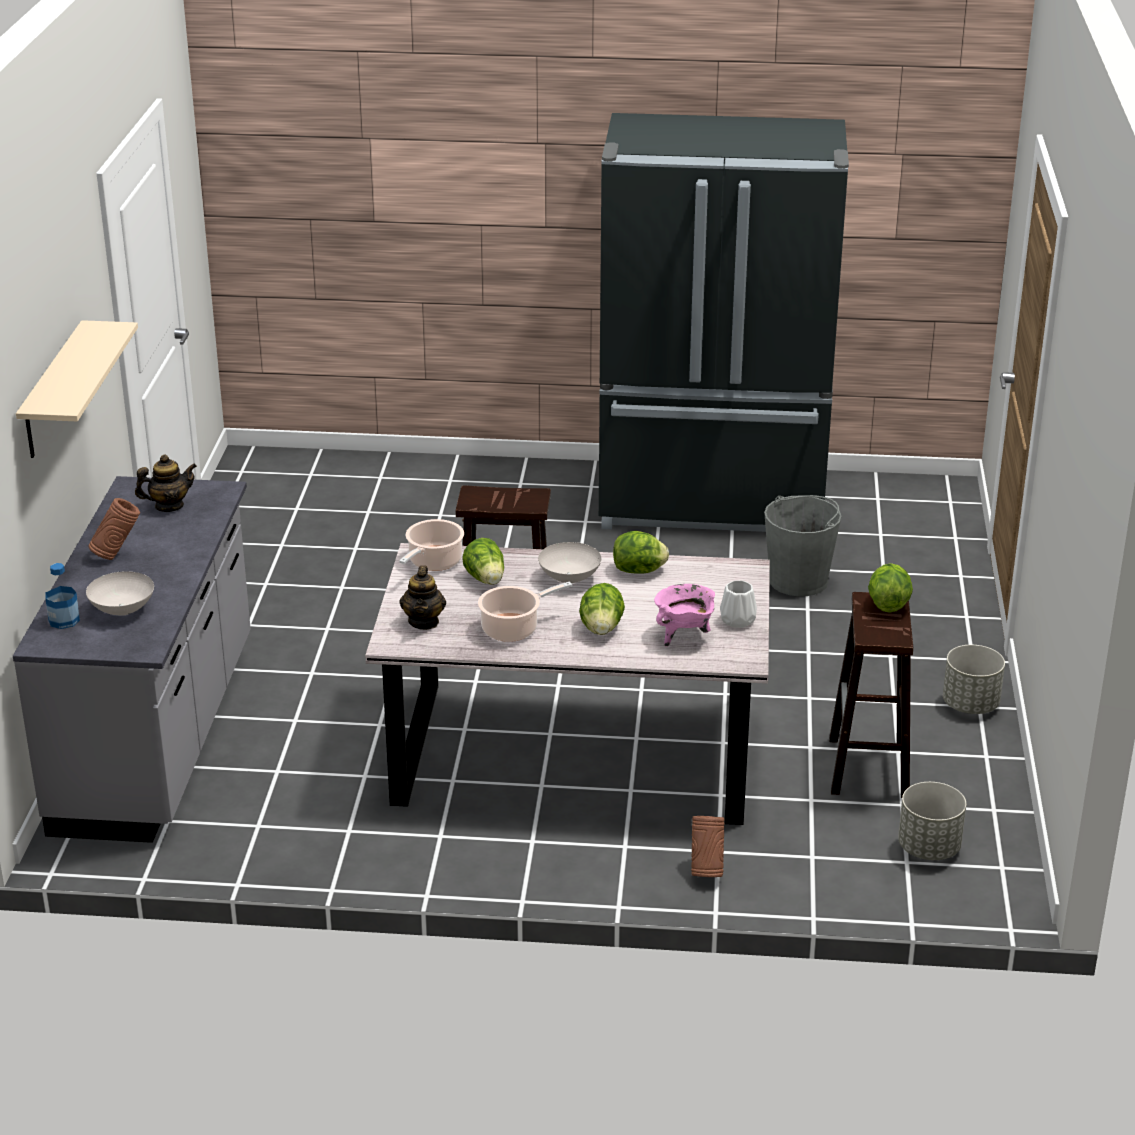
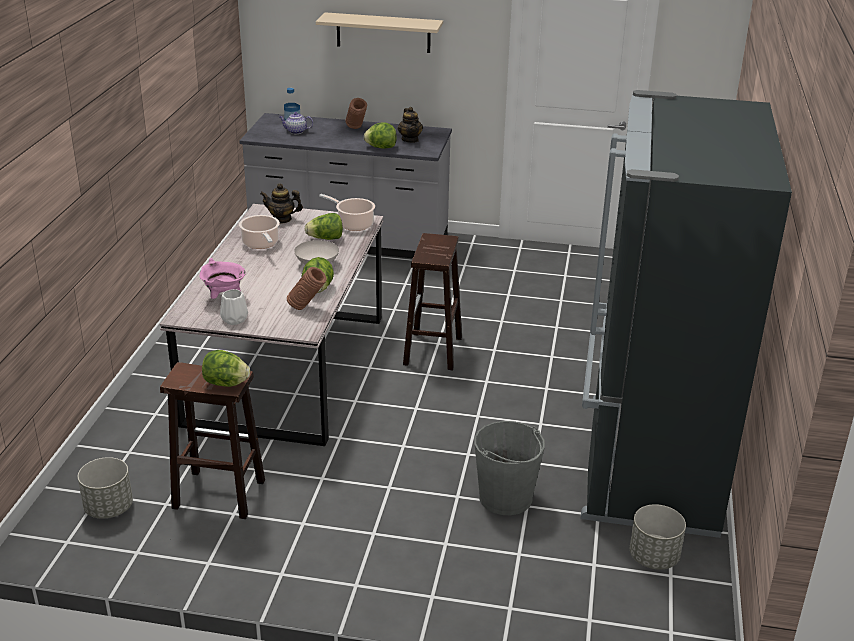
camera: 95 degrees right, 0 degrees up
white bowl [86,571,154,616] -> teapot [279,112,313,134]
lettuce [579,583,625,635] -> lettuce moved to [364,122,397,148]
brown vase [691,816,725,877] -> brown vase moved to [287,267,327,310]
grey planter [943,645,1005,714] -> grey planter moved to [630,504,686,569]

